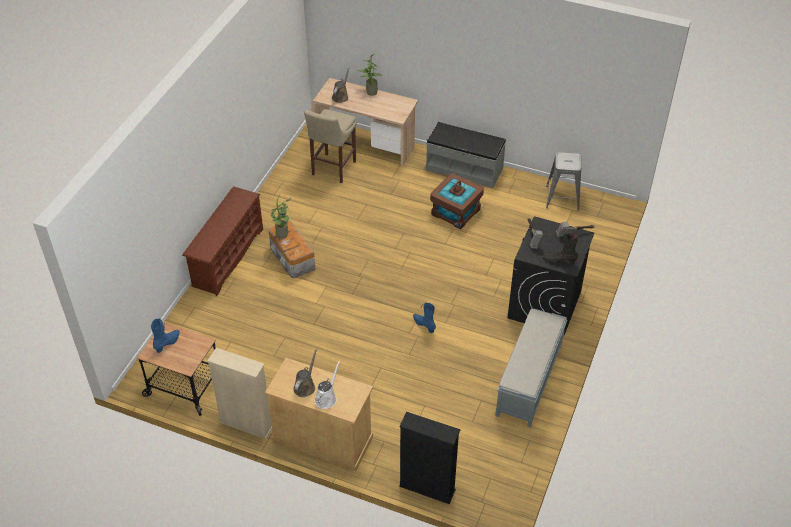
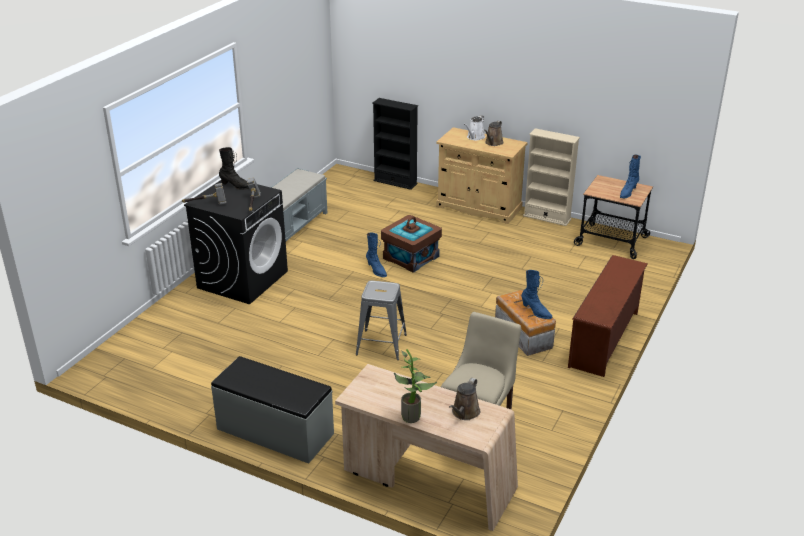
camera: 175 degrees left, 15 degrees down
potted plant [271,195,291,239] -> blue boot [521,270,552,319]
brown storage box [430,173,484,229] -> brown storage box moved to [381,215,442,273]
grey stool [546,152,581,211] -> grey stool moved to [356,281,407,360]

